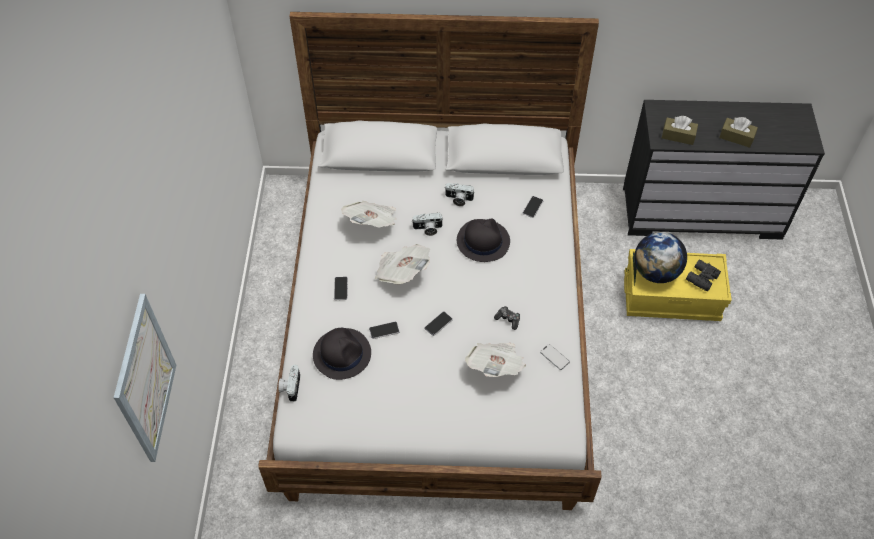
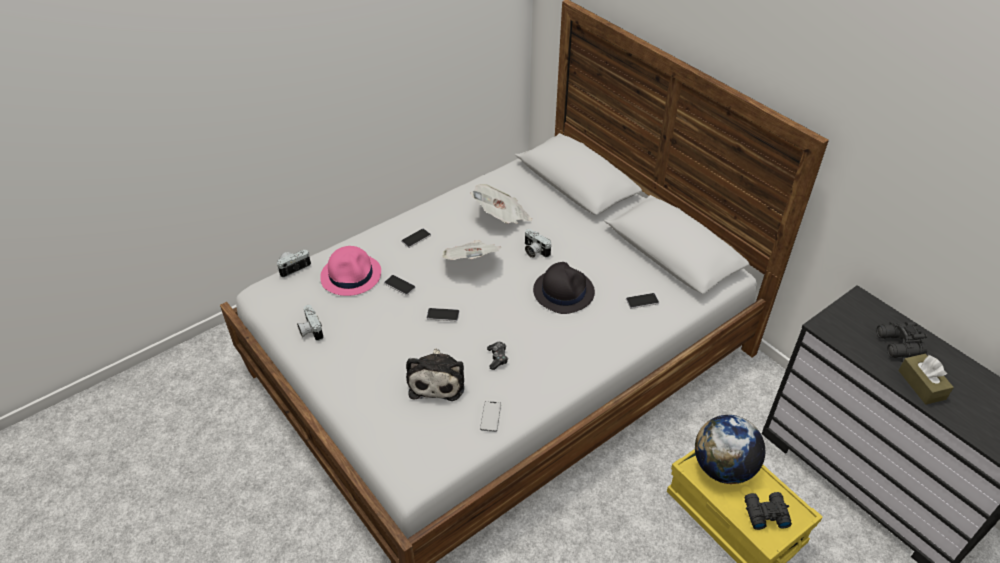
camera: 50 degrees right, 10 degrees down
picture [114,294,176,462] -> none
black hat [313,328,371,380] -> pink hat [320,246,381,296]
camera [445,183,474,206] -> camera moved to [297,305,324,341]
newspaper [465,343,526,377] -> plush toy [406,348,464,401]
brown tissue box [662,116,698,145] -> none
none -> black binoculars [876,322,927,358]

